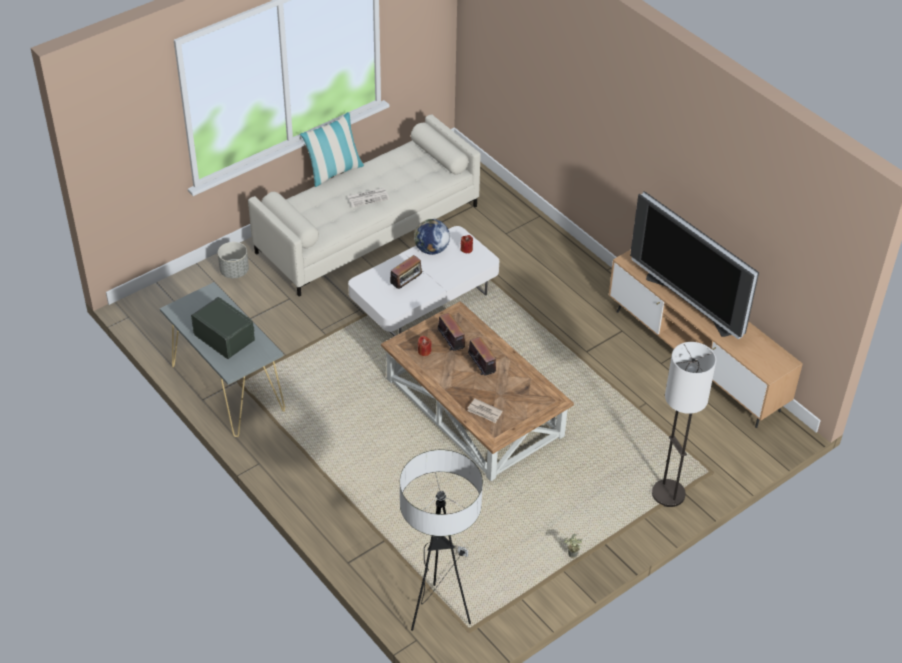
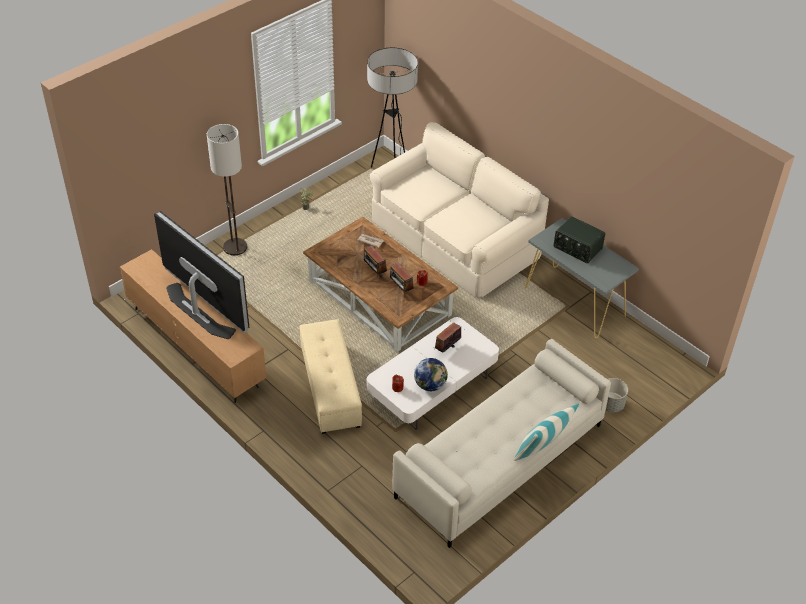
camera: 175 degrees right, 0 degrees up
newspaper [347,188,389,207] -> none
none -> beige ottoman [299,319,362,434]
none -> beige sofa [370,122,549,298]

